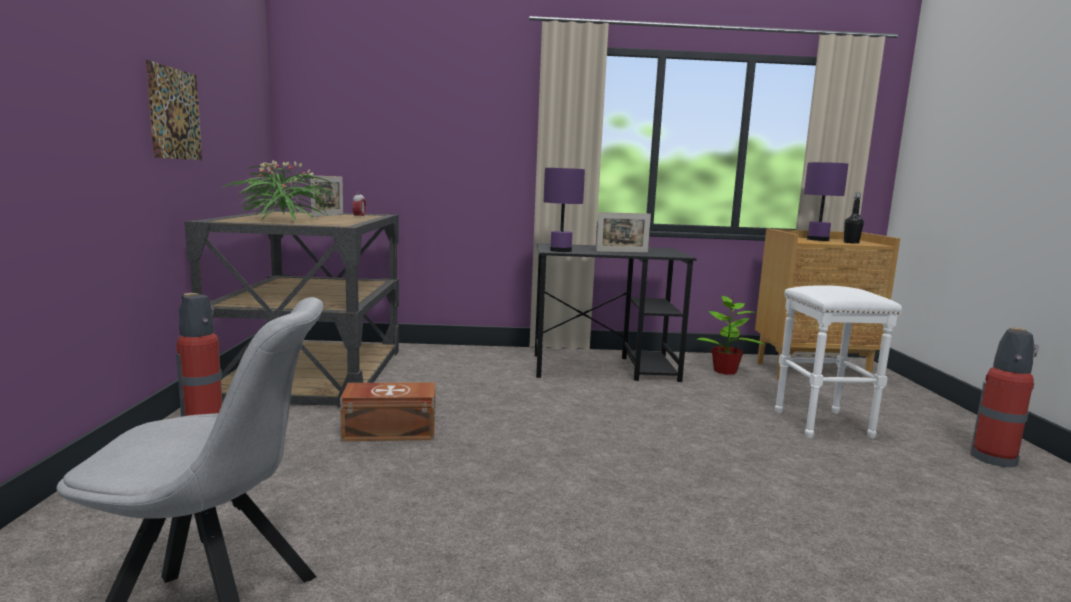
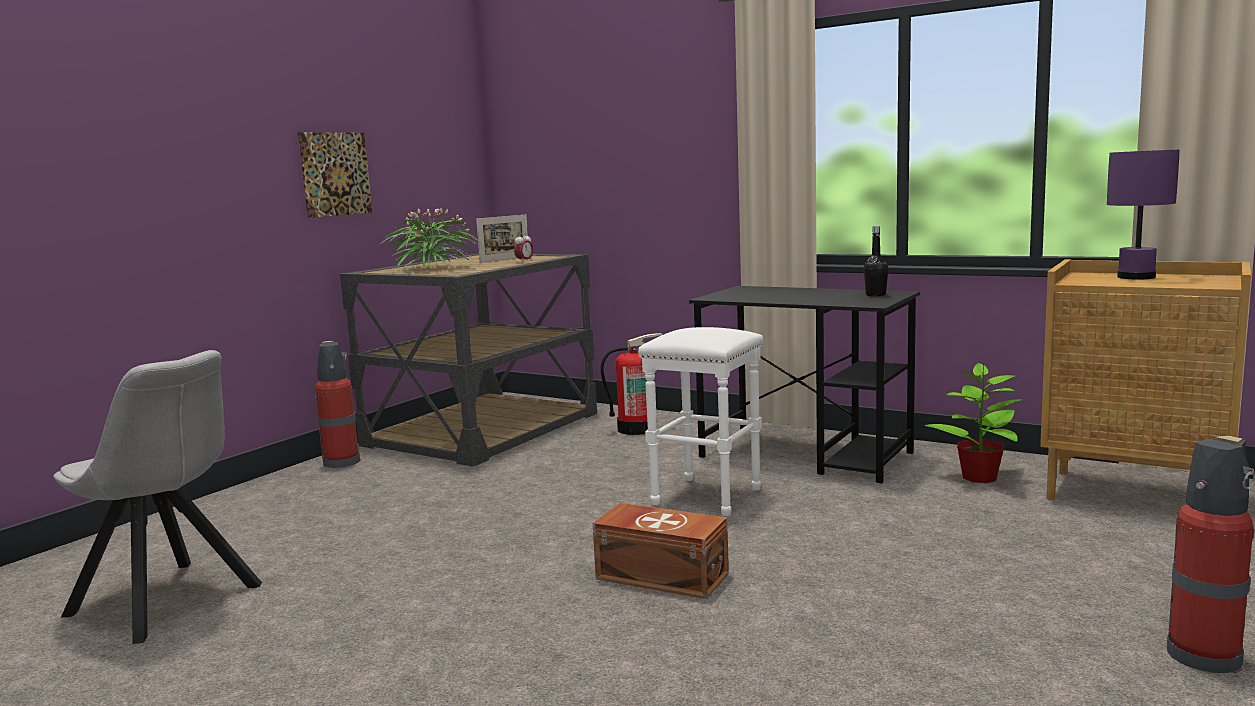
camera: 35 degrees right, 0 degrees up
brown storage box [340,382,436,441] -> brown storage box moved to [593,503,729,599]
purple table lamp [544,168,585,252] -> none
picture frame [596,212,651,253] -> none
white stool [775,285,902,438] -> white stool moved to [638,327,763,516]
black bottle [844,193,864,244] -> black bottle moved to [864,226,888,297]
none -> fire extinguisher [600,333,663,435]

